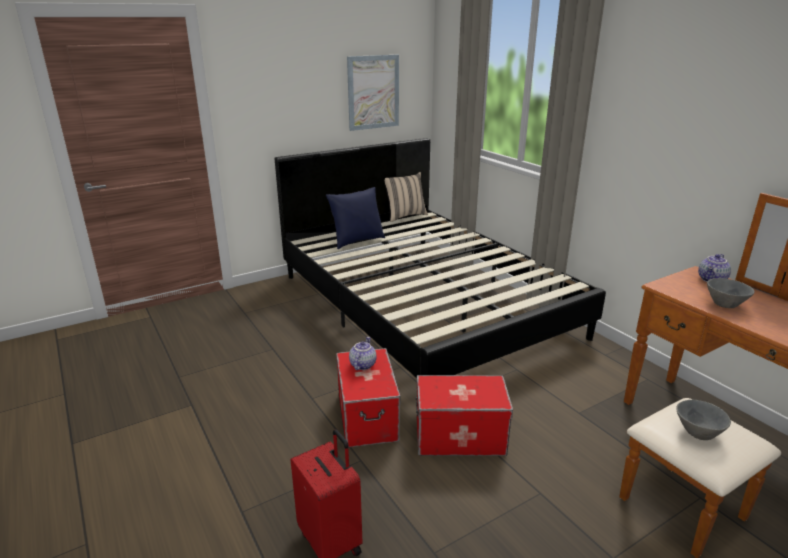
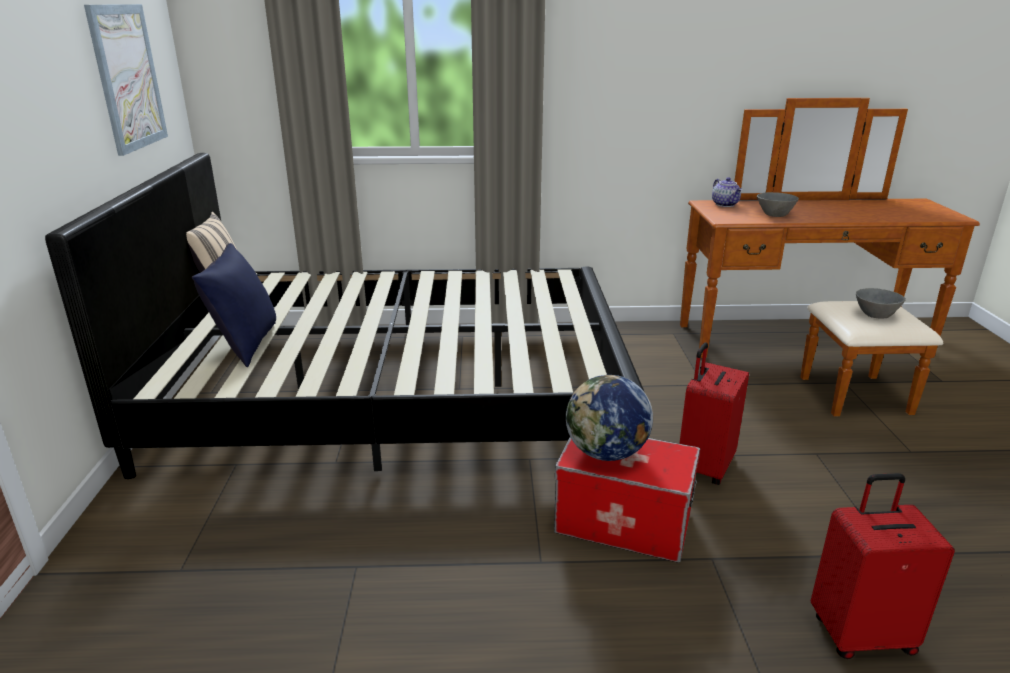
camera: 60 degrees left, 0 degrees up
teapot [349,337,376,370] -> globe [566,375,653,461]
storage box [416,375,513,456] -> red suitcase [679,342,749,485]

